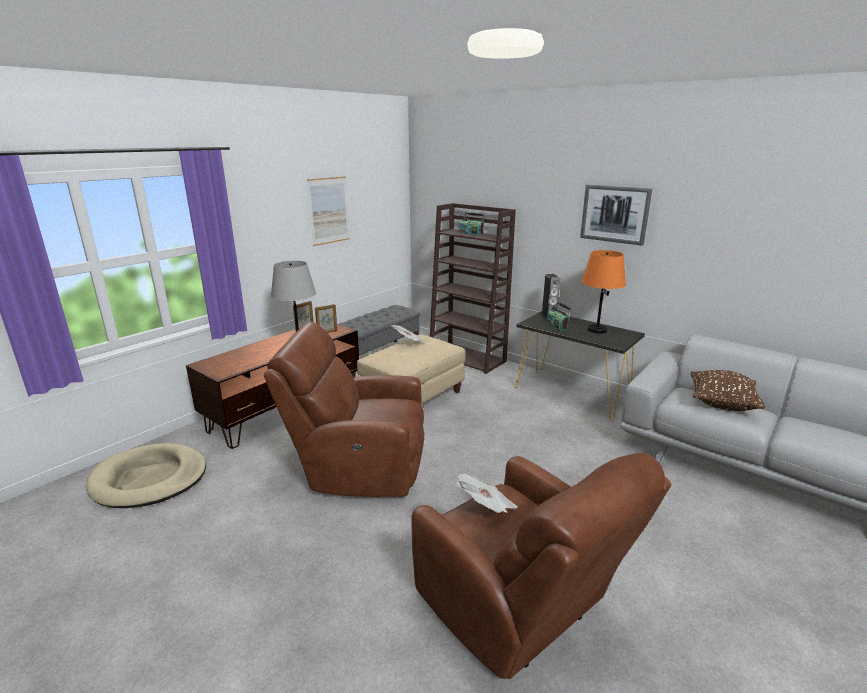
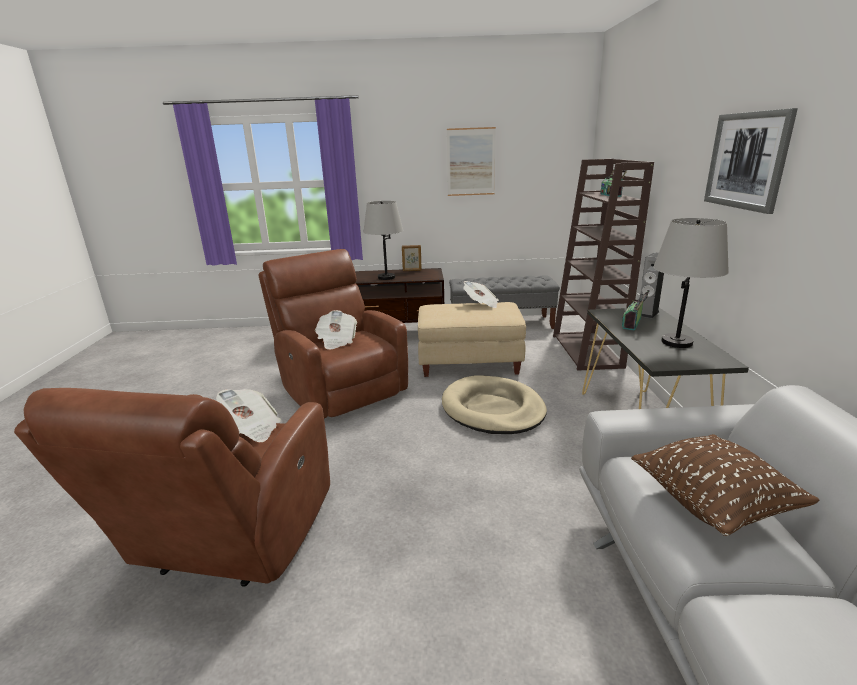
camera: 50 degrees right, 0 degrees up
beige dog bed [86,443,206,508] -> beige dog bed moved to [442,376,547,434]
picture frame [315,304,337,333] -> none
orange table lamp [581,250,626,334] -> grey table lamp [654,218,729,348]
none -> newspaper [315,310,357,350]

